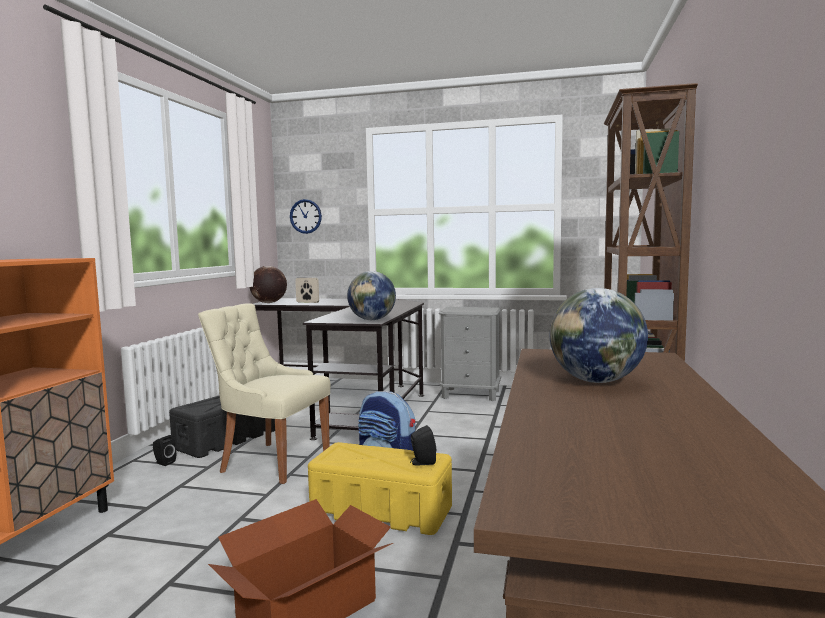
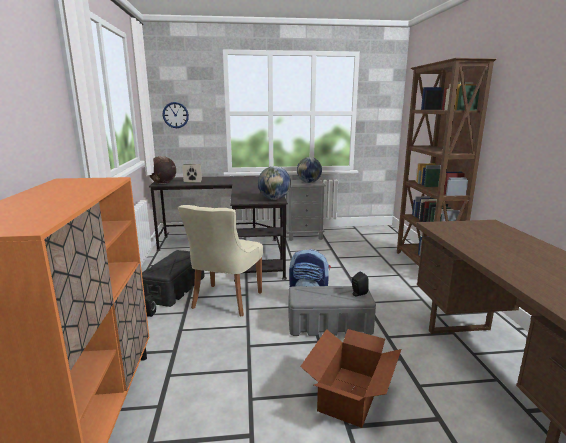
camera: 20 degrees left, 10 degrees up
beige chair [198,303,331,484] -> beige chair turned 75 degrees counterclockwise [178,205,263,317]
yellow storage box [308,442,452,535] -> grey storage box [288,286,376,336]
globe [550,288,648,383] -> globe moved to [297,157,322,183]

